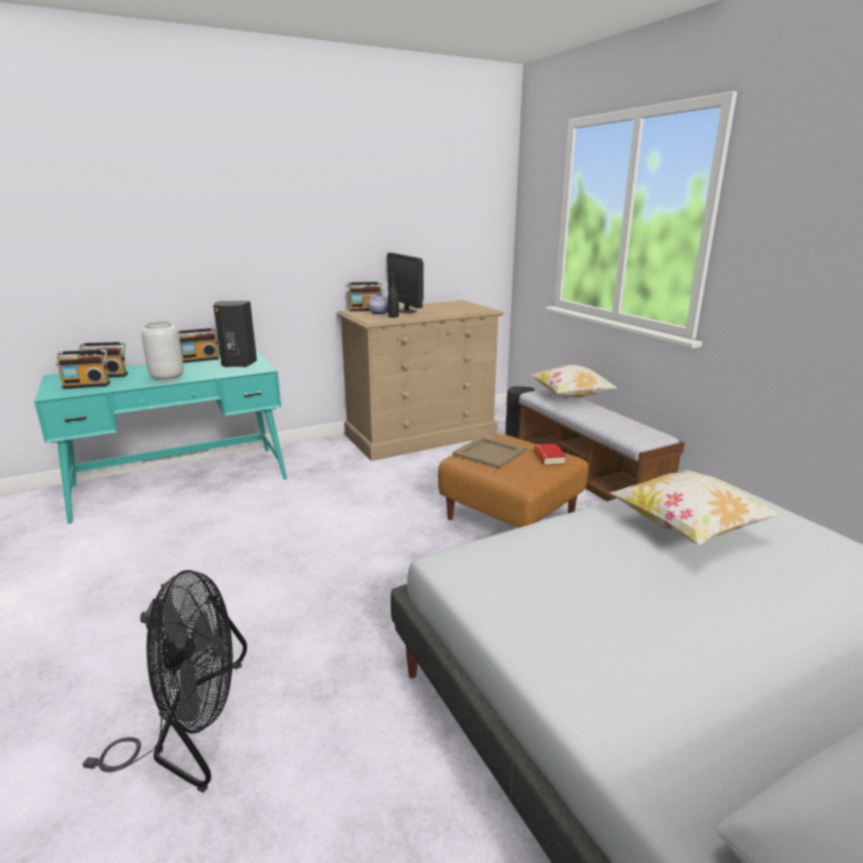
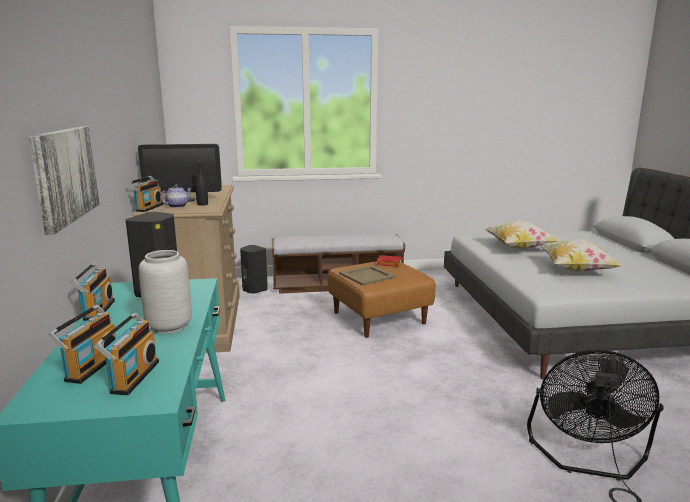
camera: 70 degrees left, 5 degrees down
pillow [531,365,617,398] -> pillow moved to [539,239,623,272]
none -> picture [29,126,100,235]

